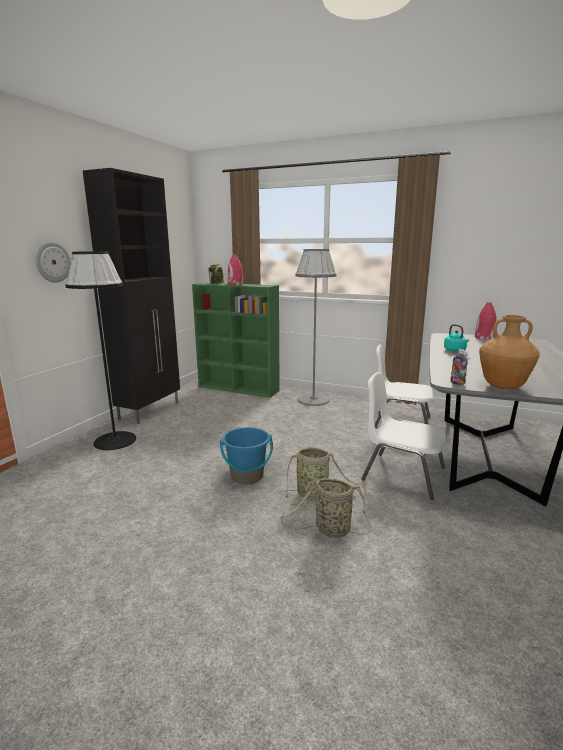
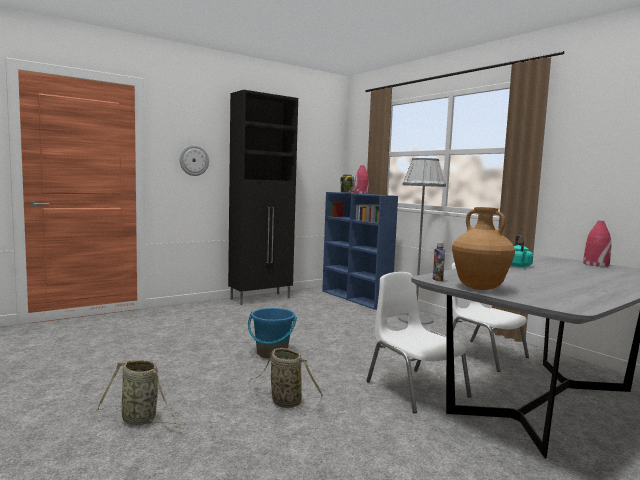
camera: 30 degrees right, 10 degrees down
black floor lamp [65,251,136,450] -> none
green bookcase [192,283,280,398] -> blue bookcase [322,192,398,310]
basket [281,447,358,500] -> basket moved to [96,360,186,426]

